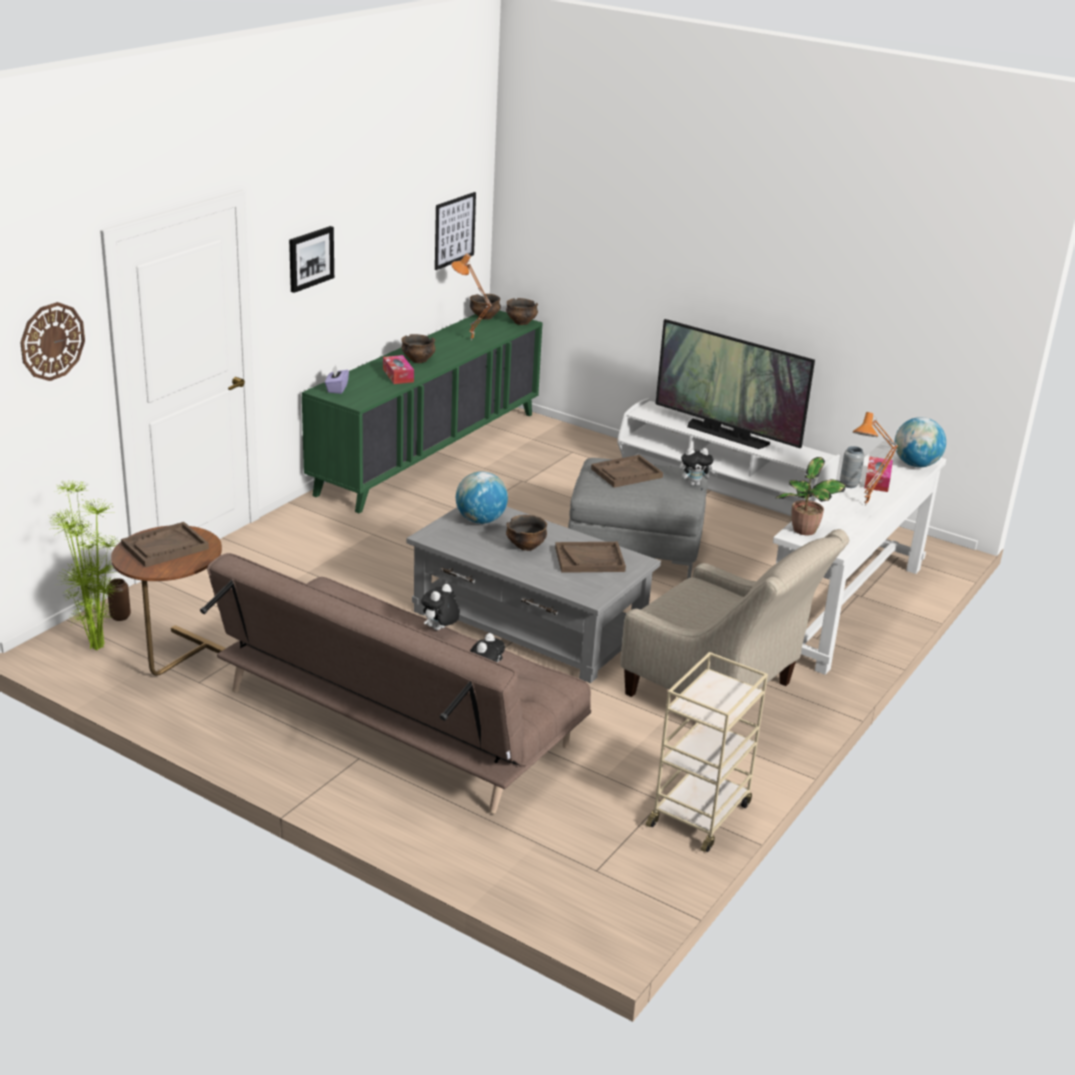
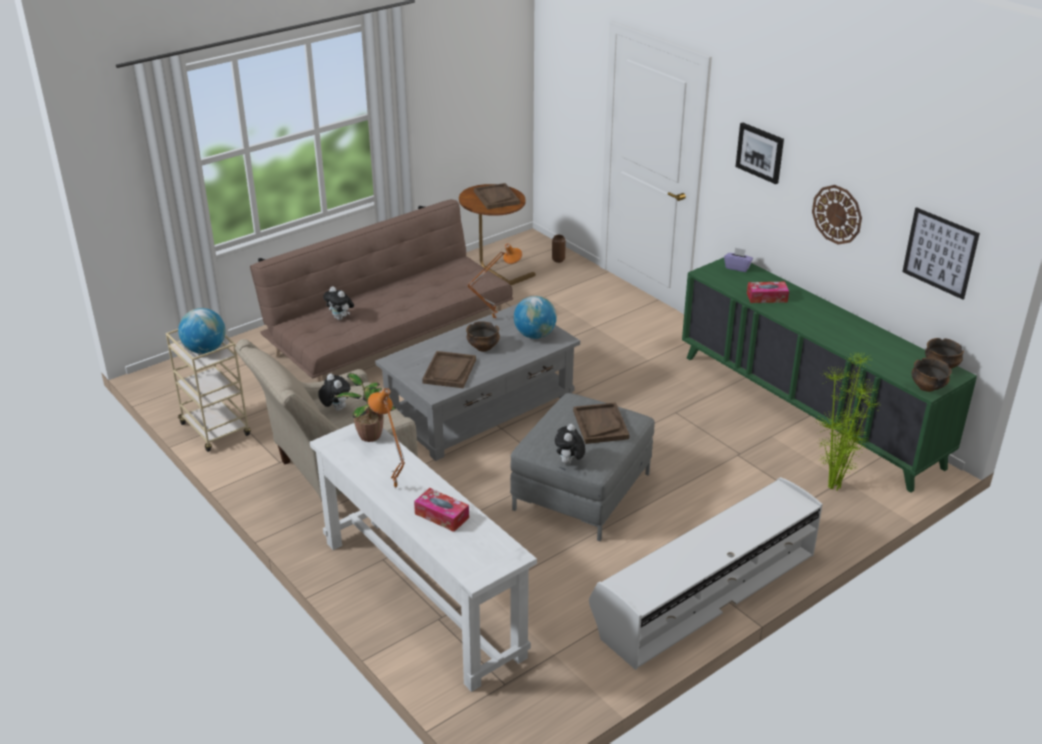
camera: 110 degrees right, 5 degrees up
wall clock [20,302,85,381] -> wall clock moved to [812,185,862,244]
potted plant [50,480,120,650] -> potted plant moved to [815,352,880,491]
bowl [401,334,436,363] -> none
plush toy [421,584,460,630] -> plush toy moved to [318,373,350,411]
orange table lamp [451,253,492,341] -> orange table lamp moved to [467,243,522,320]
television [656,319,815,449] -> none
grey vase [840,446,865,488] -> none
globe [894,417,946,467] -> globe moved to [178,308,226,354]

